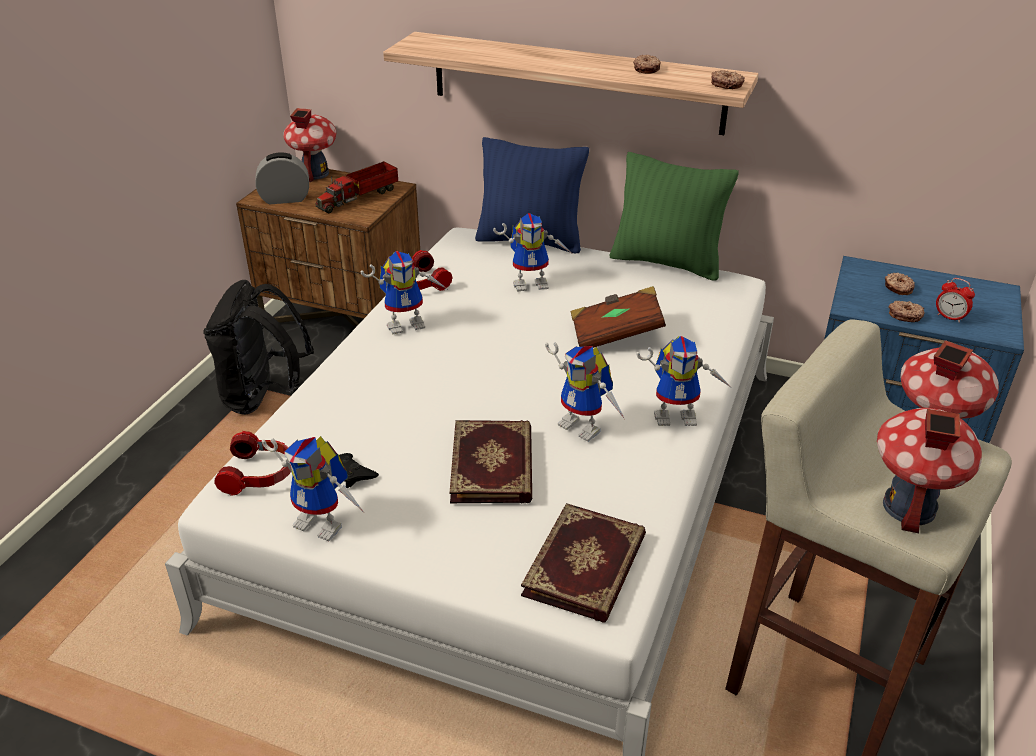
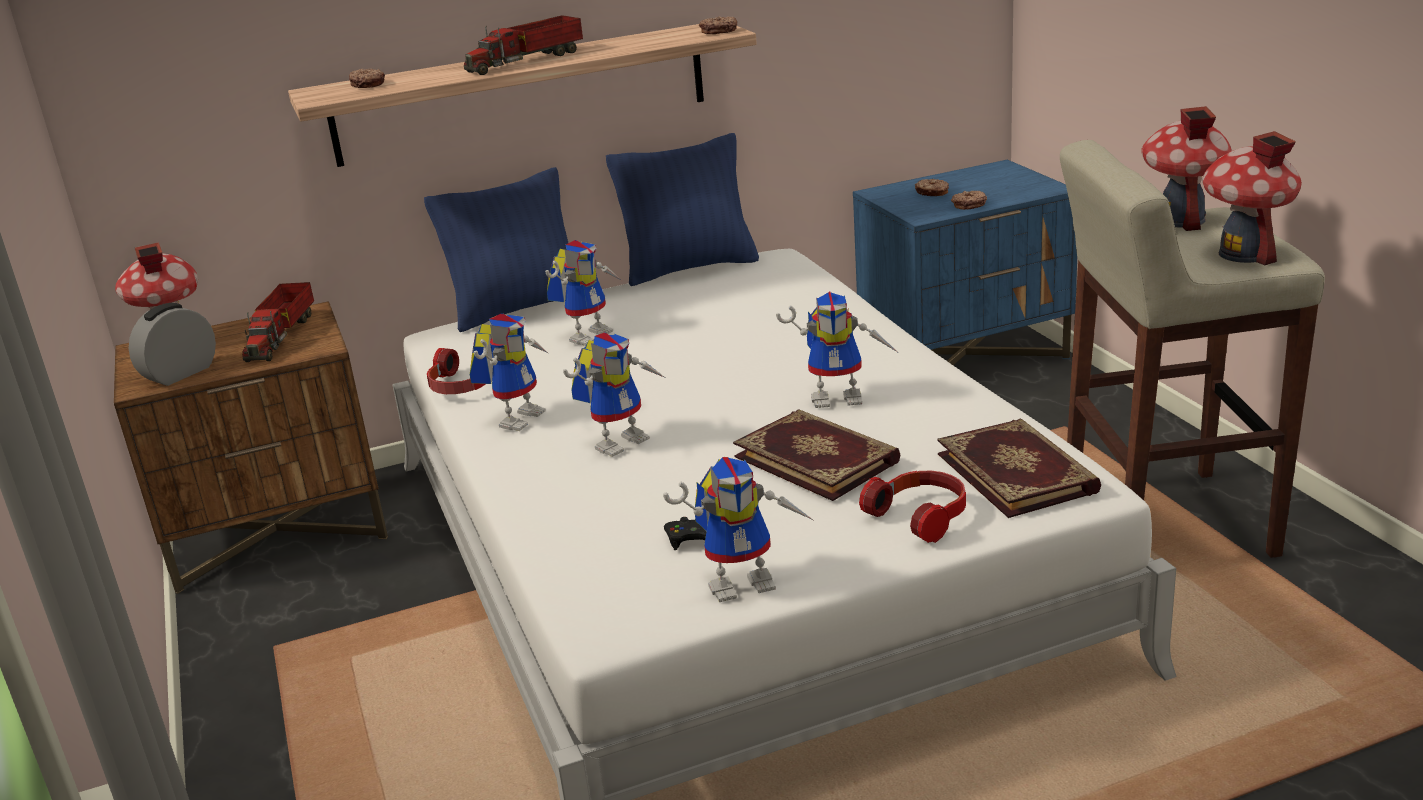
camera: 40 degrees left, 10 degrees down
black backpack [203,280,314,415] -> none
headphones [214,431,291,496] -> headphones moved to [859,471,966,543]
brown book [571,286,666,348] -> none
green pillow [610,152,739,281] -> blue pillow [606,133,759,286]
donut [633,55,661,74] -> donut moved to [349,68,385,88]
toy robot [636,336,732,426] -> toy robot moved to [563,332,664,457]
alarm clock [936,278,975,323] -> none
none -> toy truck [464,15,583,75]

